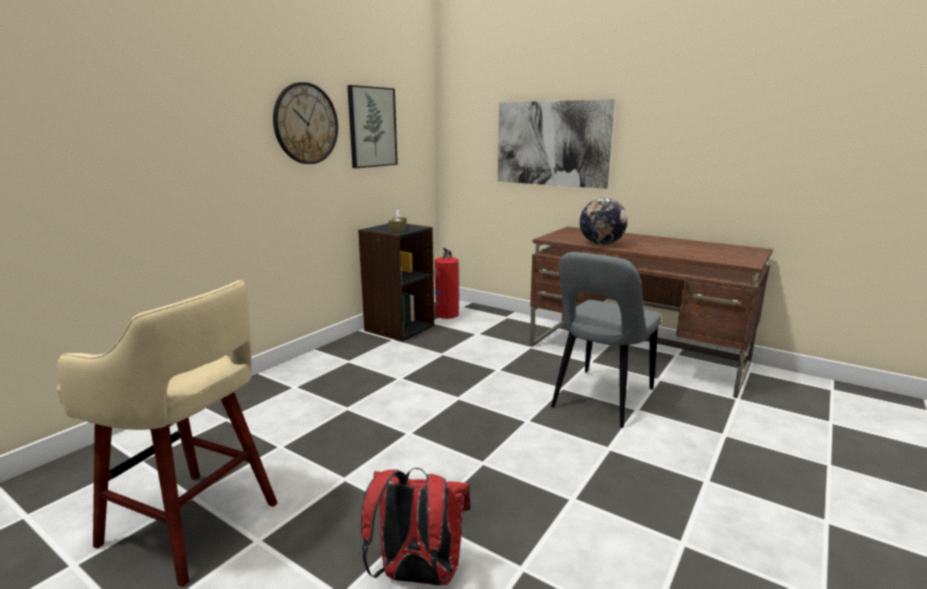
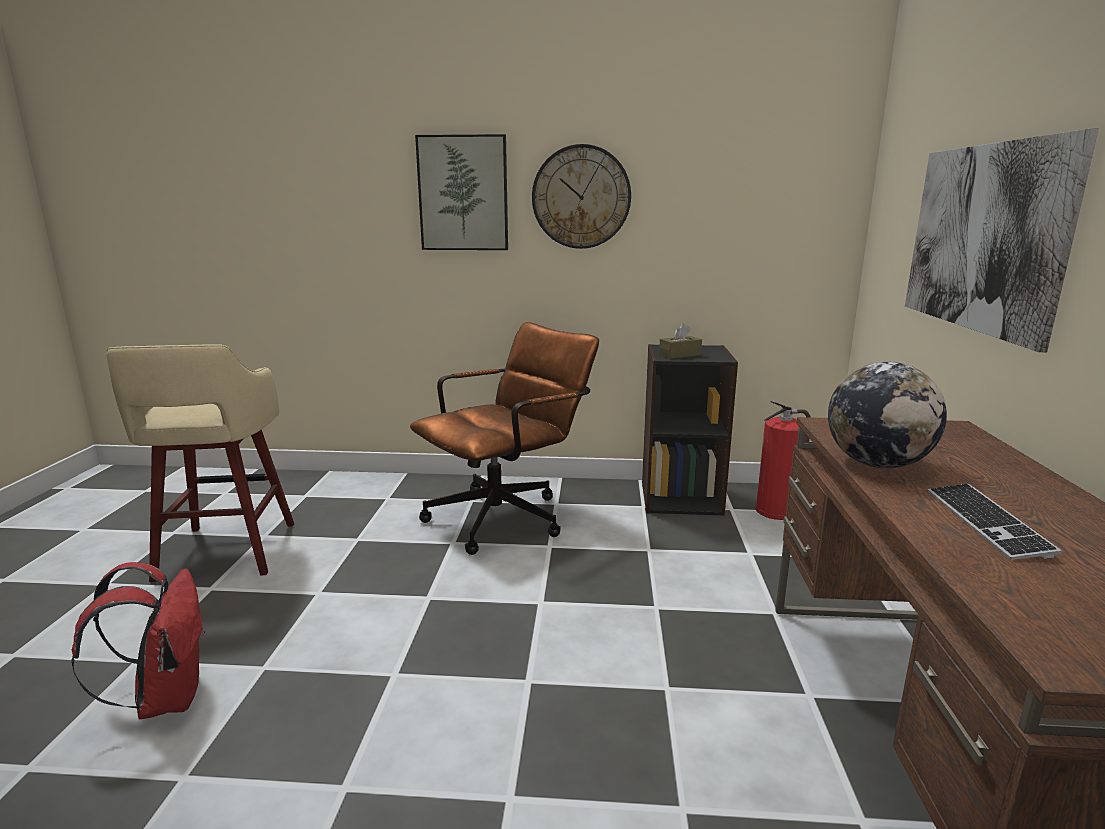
camera: 60 degrees right, 0 degrees up
picture [347,85,398,168] -> picture moved to [415,134,508,250]
grey chair [551,252,661,428] -> none
none -> brown office chair [410,322,599,555]
none -> keyboard [928,483,1061,560]

